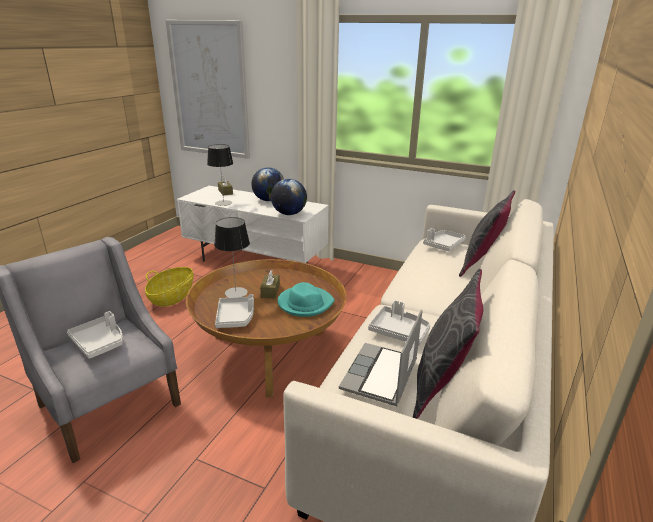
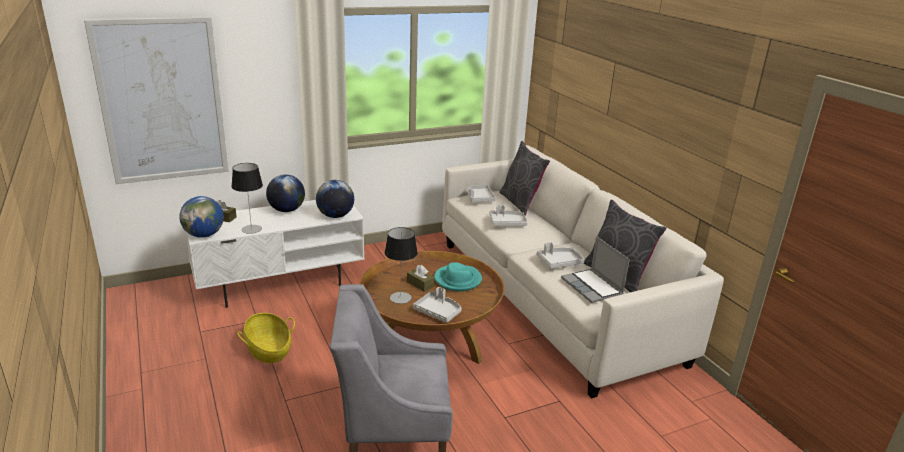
camera: 50 degrees left, 0 degrees up
grey tray [67,311,123,359] -> grey tray moved to [489,204,528,226]
none -> globe [179,196,224,238]

